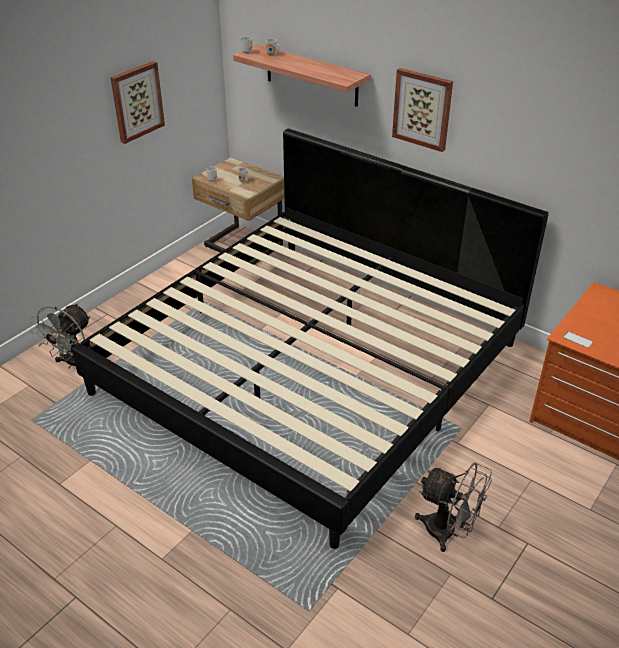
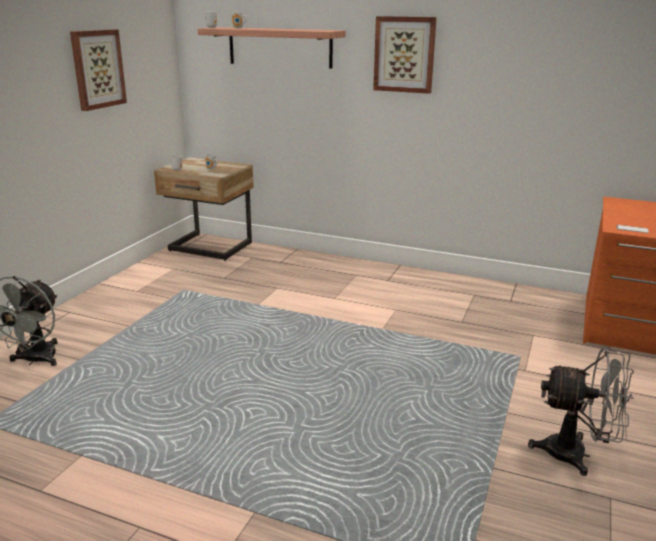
camera: 15 degrees left, 15 degrees down
bed [72,129,549,549] -> none

